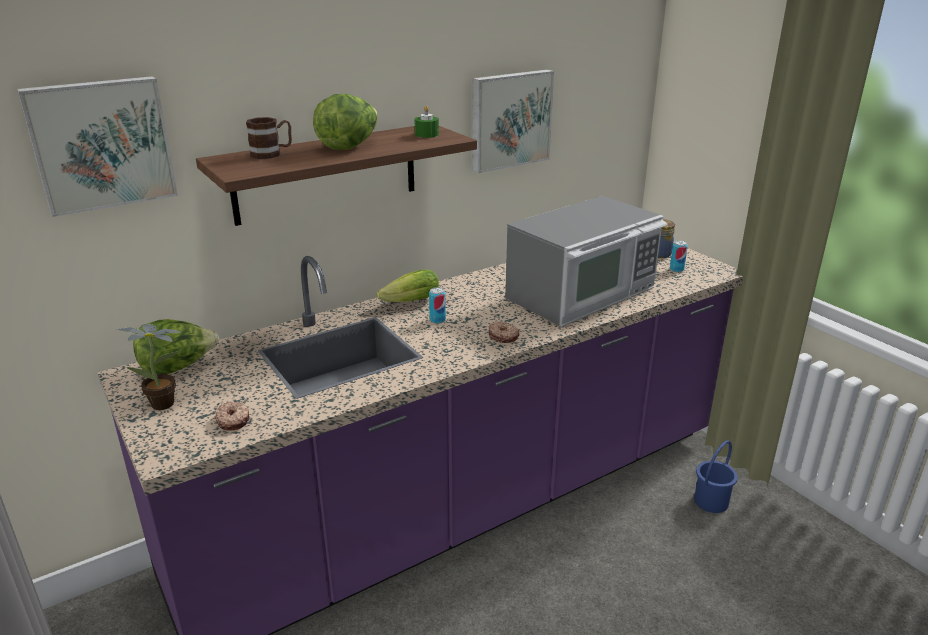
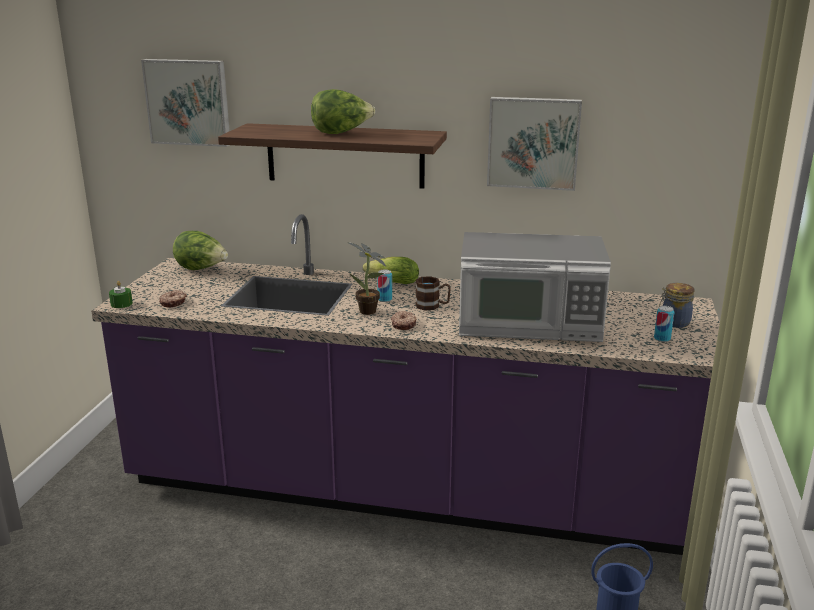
camera: 45 degrees right, 5 degrees down
potted plant [116,324,181,410] -> potted plant moved to [347,242,386,315]
brown mug [246,117,292,159] -> brown mug moved to [416,276,451,310]
green candle [414,105,439,138] -> green candle moved to [109,281,133,308]

